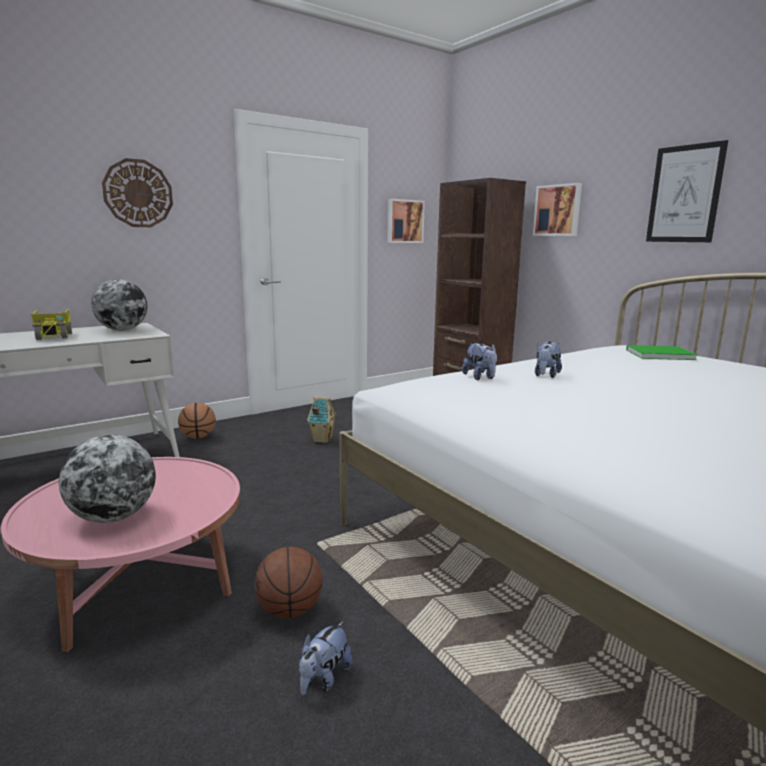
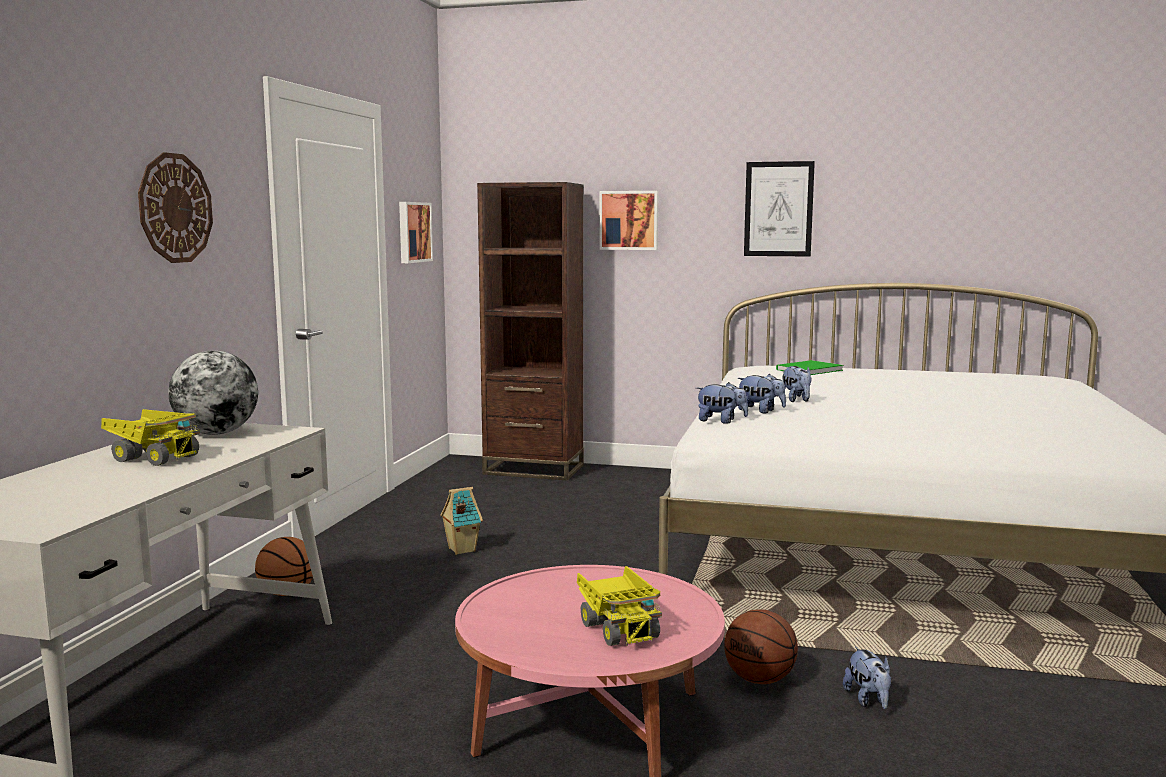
camera: 40 degrees left, 5 degrees down
globe [59,435,156,523] -> toy truck [577,566,662,646]
none -> plush toy [696,382,748,424]

